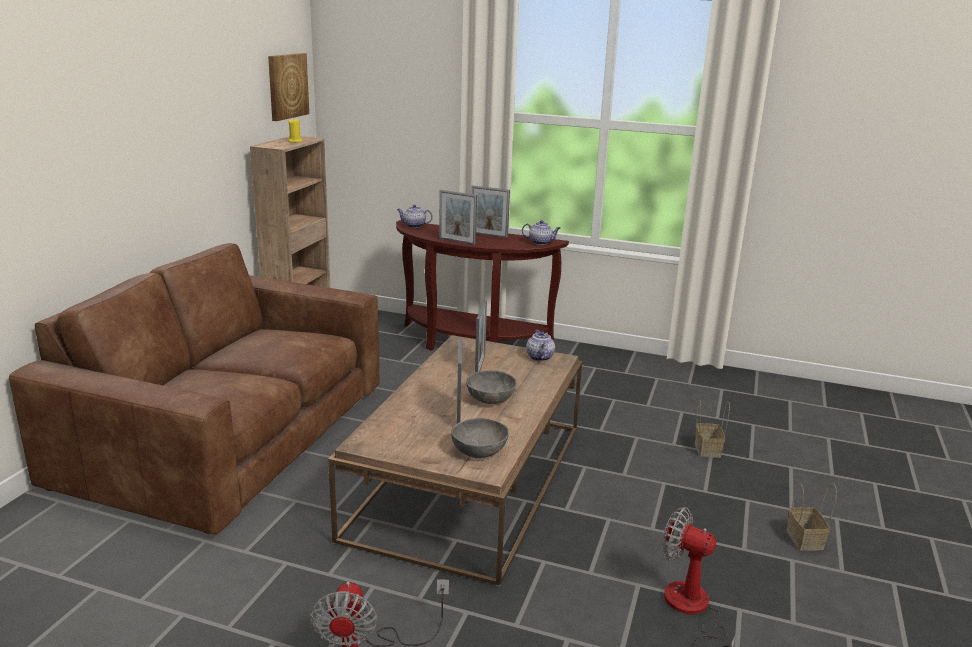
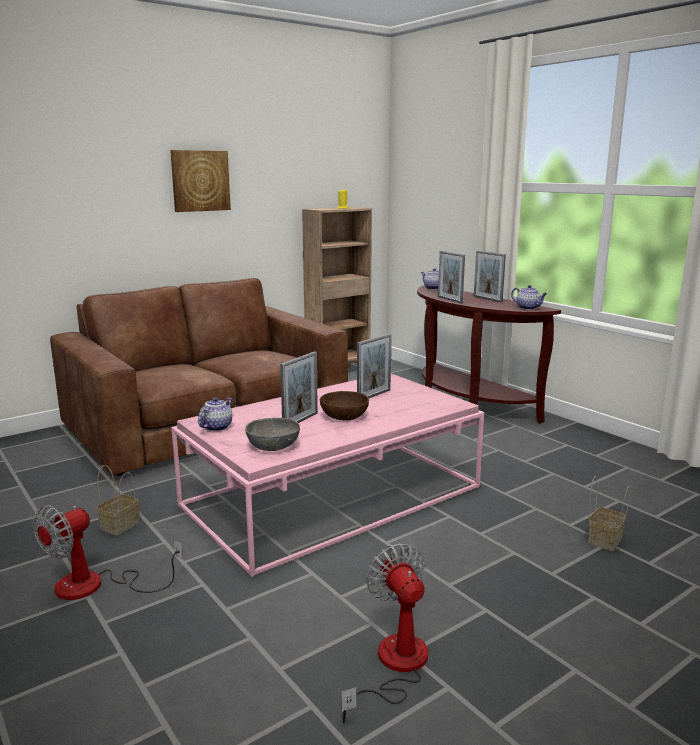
camera: 35 degrees right, 5 degrees down
picture [268,53,309,121] -> picture moved to [170,150,231,212]
brown coffee table [328,335,582,586] -> pink coffee table [171,374,484,577]
grey bowl [466,370,517,404] -> brown bowl [320,391,369,420]
teapot [526,330,555,361] -> teapot moved to [198,397,232,431]
basket [787,483,837,551] -> basket moved to [96,465,140,535]

